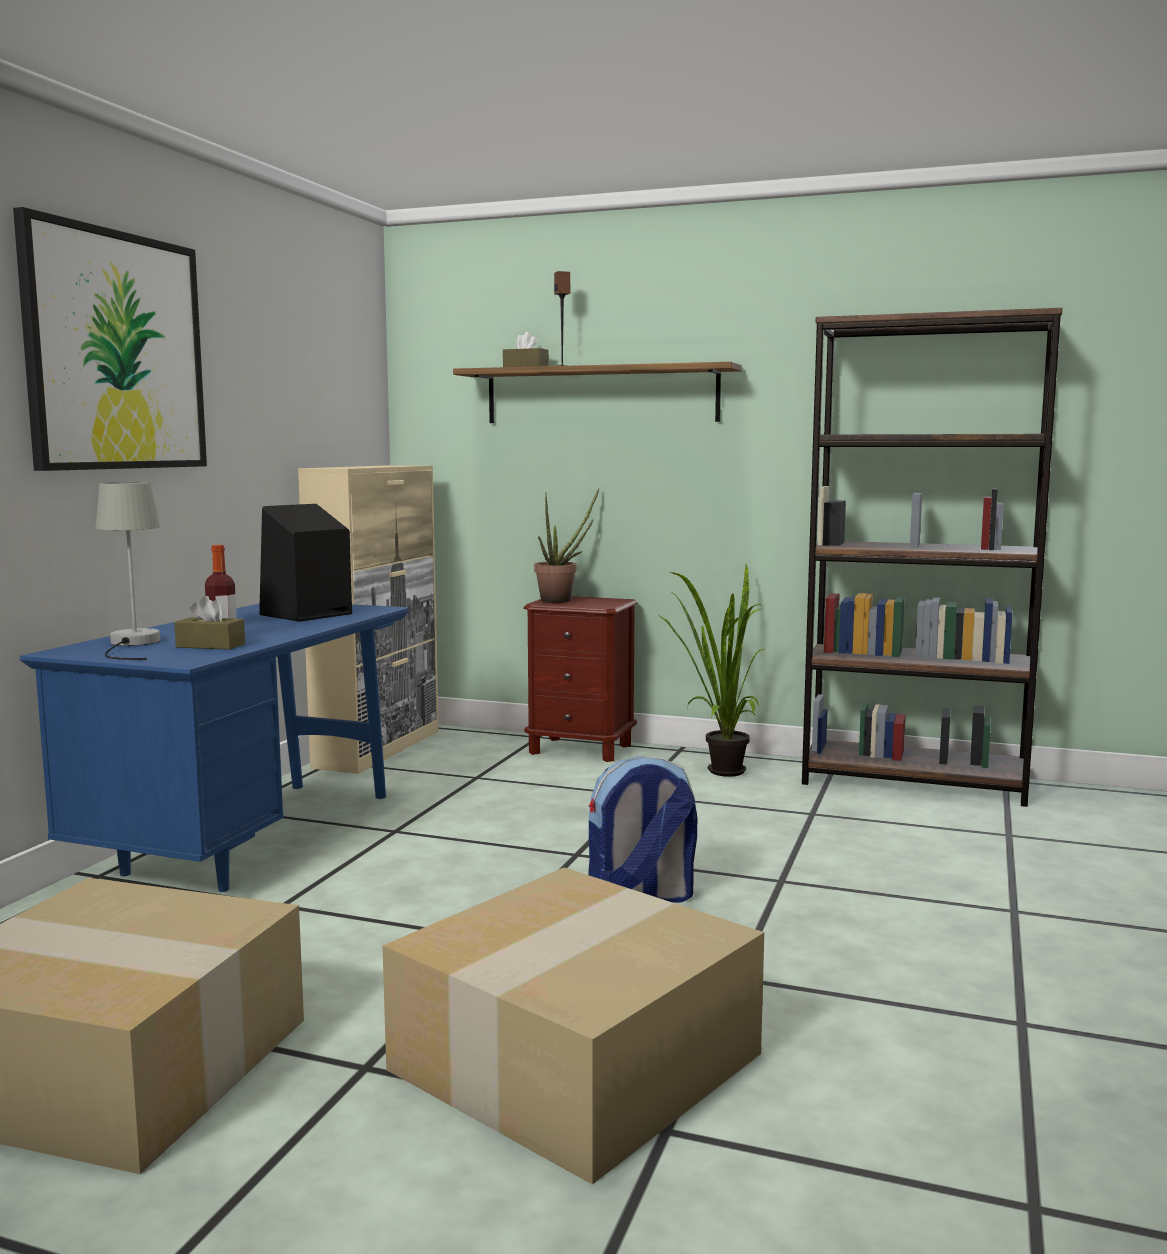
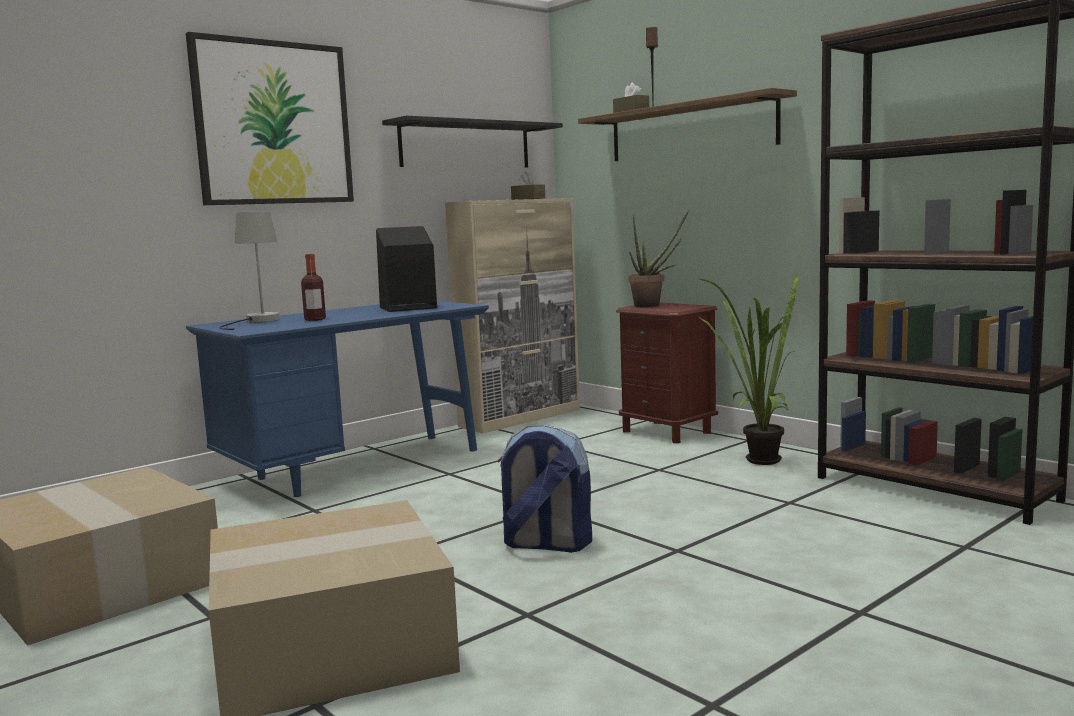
camera: 30 degrees right, 0 degrees up
brown tissue box [174,596,245,650] -> brown tissue box moved to [511,172,545,200]
none -> black shelf [382,116,563,168]

